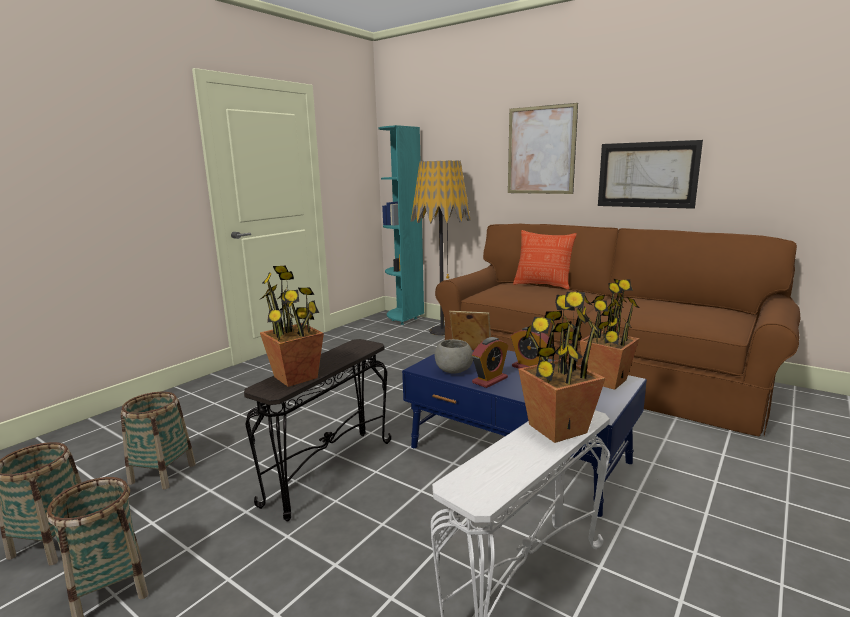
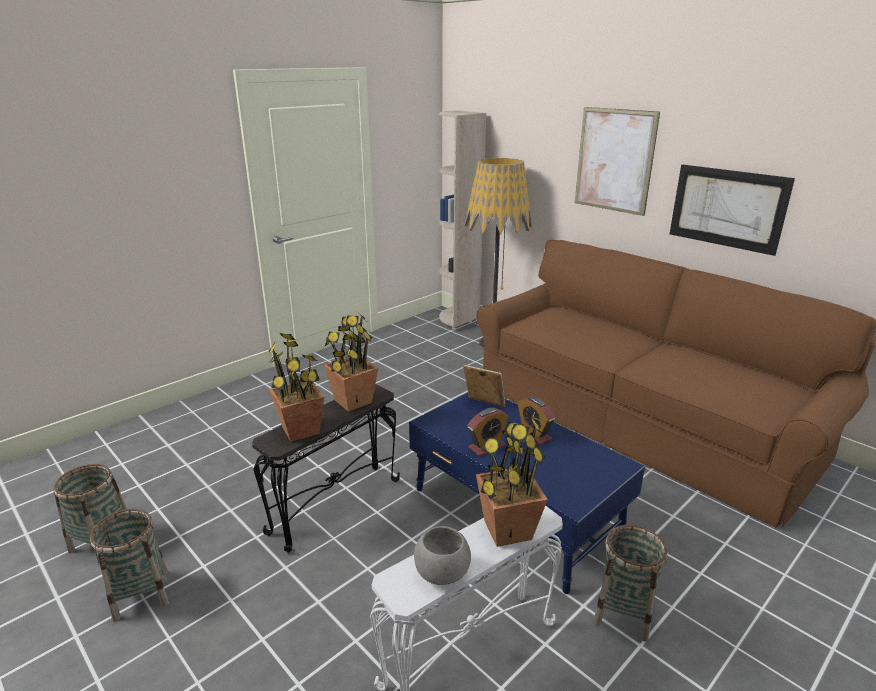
camera: 10 degrees right, 10 degrees up
basket [121,392,196,490] -> basket moved to [593,525,667,641]
turquoise bookcase [378,125,424,325] -> beige bookcase [439,110,486,329]
grey bowl [435,339,473,373] -> grey bowl moved to [414,526,471,585]
orange pillow [513,230,577,290] -> none
potted plant [579,279,640,390] -> potted plant moved to [324,314,379,412]

